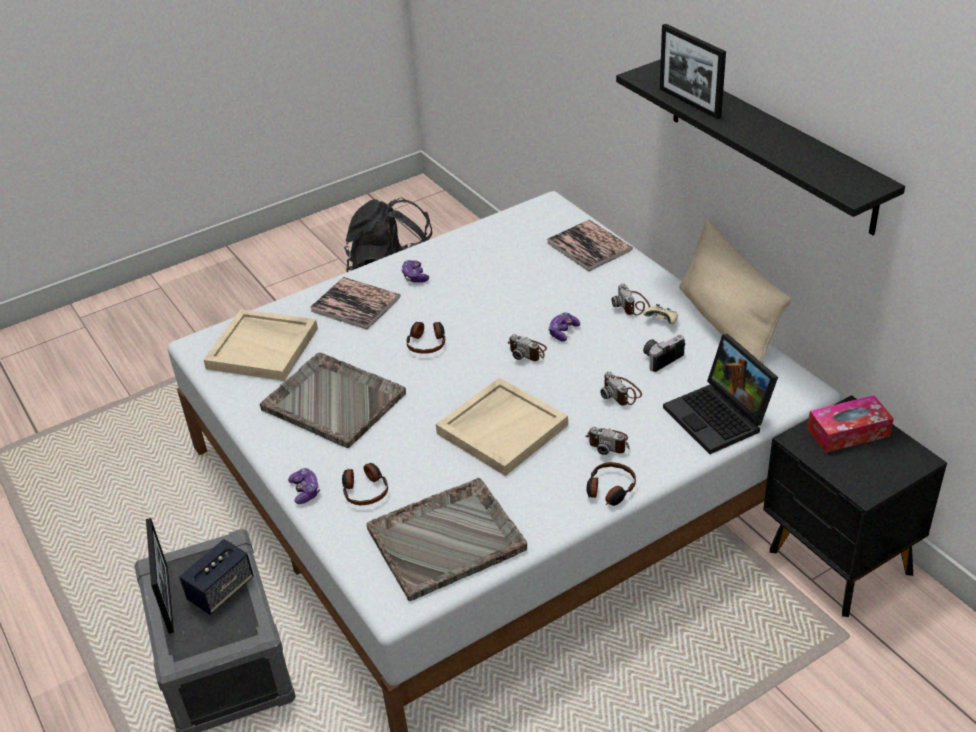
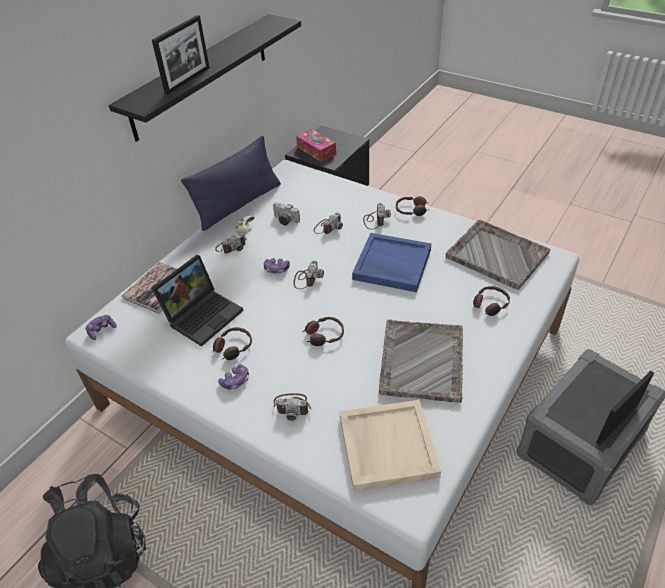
camera: 115 degrees left, 5 degrees up
speaker [179,539,254,615] -> none
game controller [288,468,320,504] -> game controller moved to [85,315,117,340]
book [310,277,400,330] -> camera [273,393,311,421]
beige tray [436,378,568,476] -> blue tray [352,233,432,292]
laptop [663,334,778,454] -> laptop moved to [152,255,243,347]
beige pillow [679,220,792,364] -> blue pillow [181,136,281,231]
none -> headphones [212,327,252,360]

